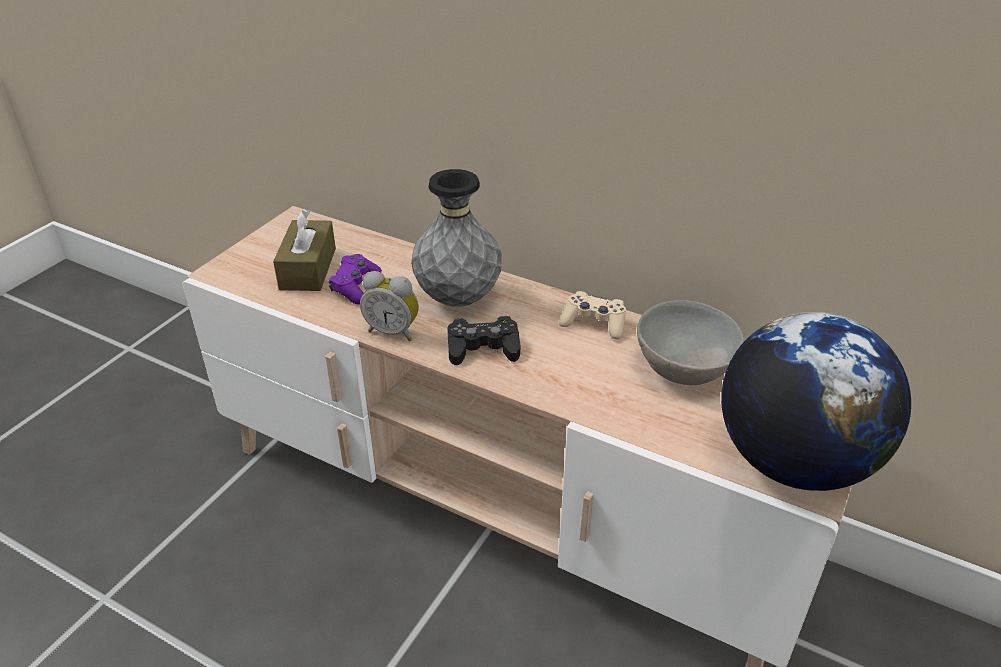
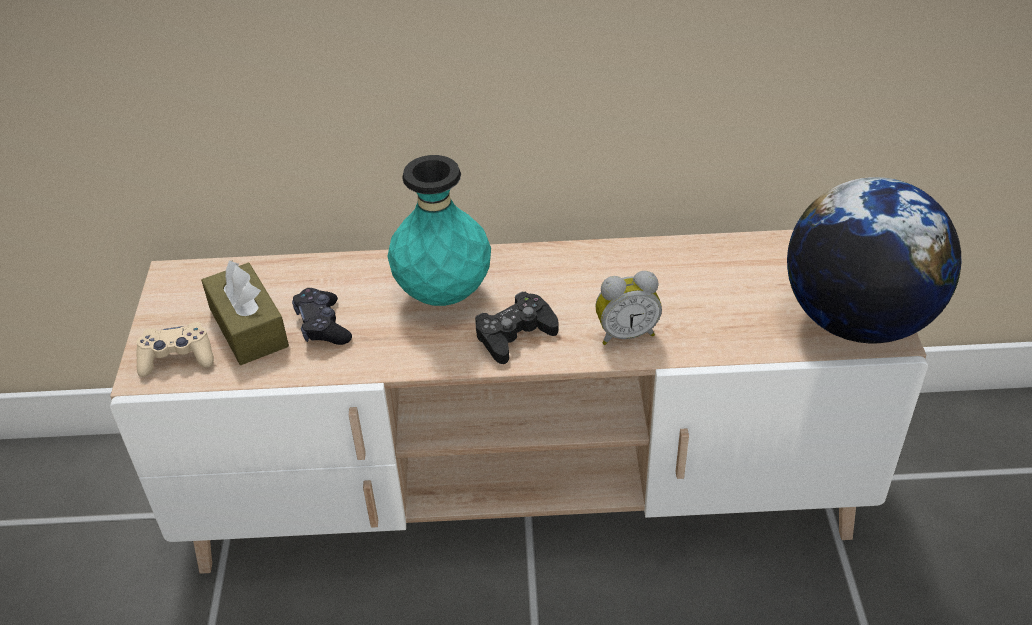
camera: 30 degrees left, 5 degrees up
purple game controller [329,254,382,304] -> black game controller [292,288,352,345]
alarm clock [360,271,419,341] -> alarm clock moved to [595,271,662,345]
grey vase [411,169,502,307] -> turquoise vase [387,155,491,306]
beige game controller [559,291,626,339] -> beige game controller moved to [136,322,214,377]
grey bowl [637,300,744,385] -> none

